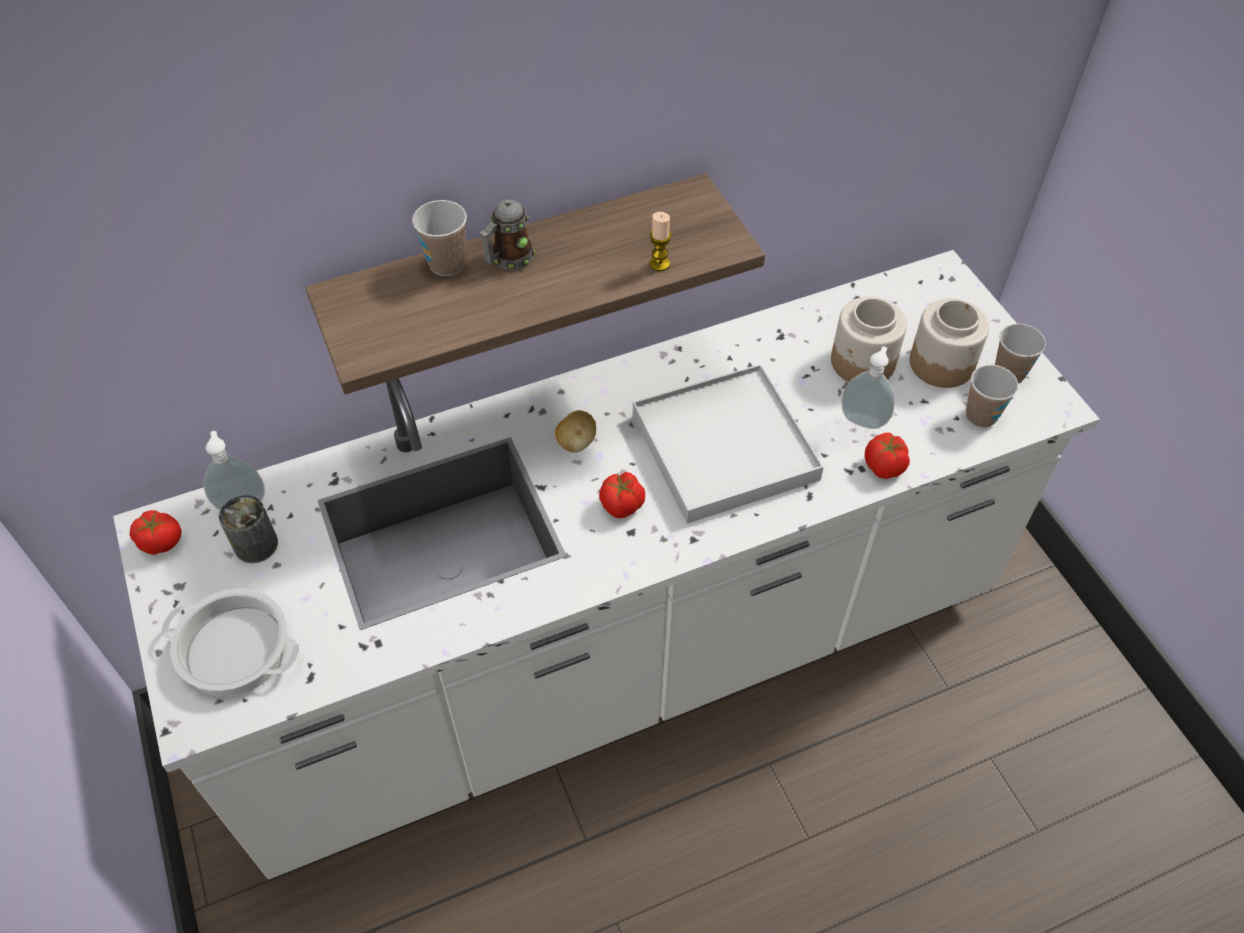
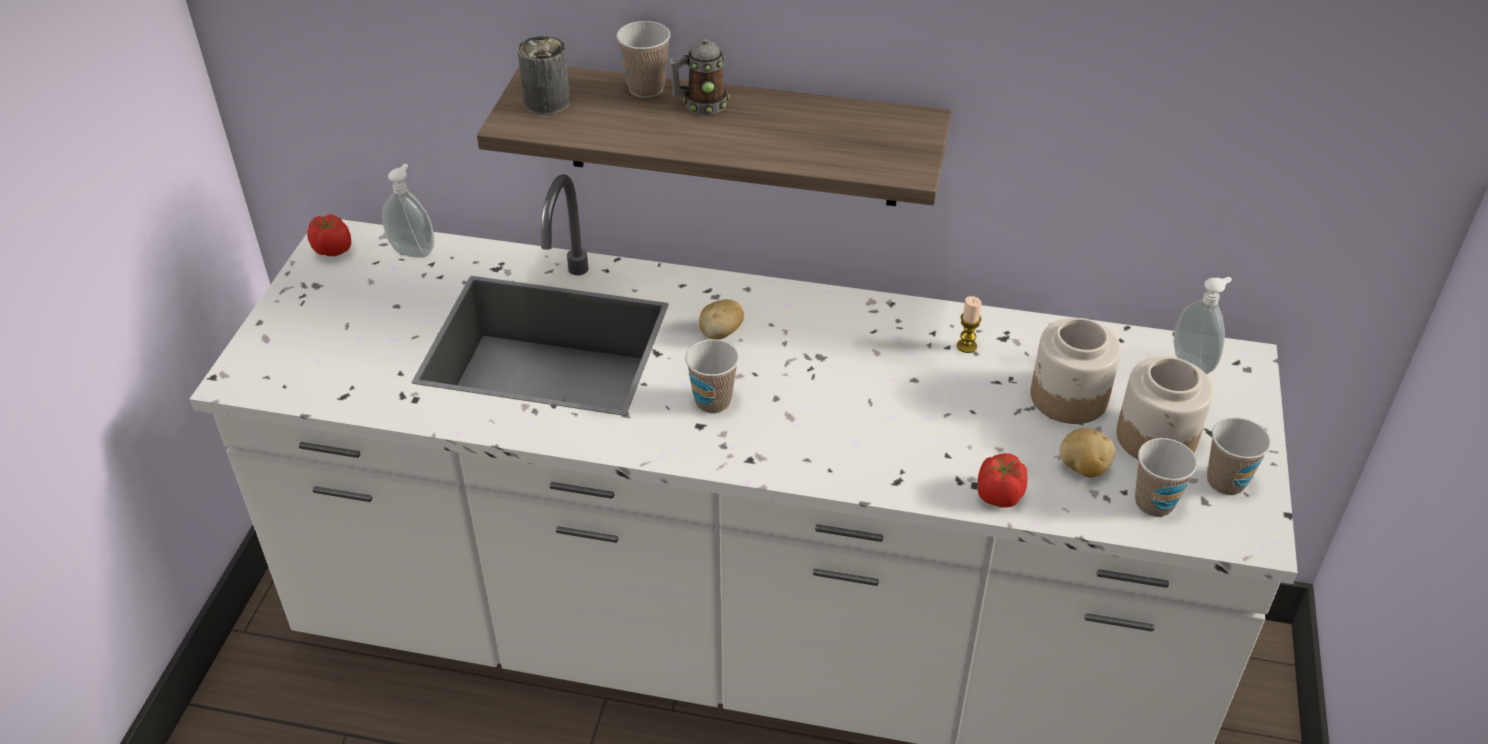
camera: 35 degrees right, 10 degrees down
cooking pot [161,589,299,696] -> none
can [219,495,278,563] -> can moved to [518,36,571,115]
tomato [599,472,645,518] -> cup [685,339,739,414]
white tray [633,364,824,524] -> none
candle [649,212,671,271] -> candle moved to [957,296,982,353]
soap dispenser [841,346,895,429] -> soap dispenser moved to [1173,277,1232,374]
none -> potato [1060,428,1115,478]

